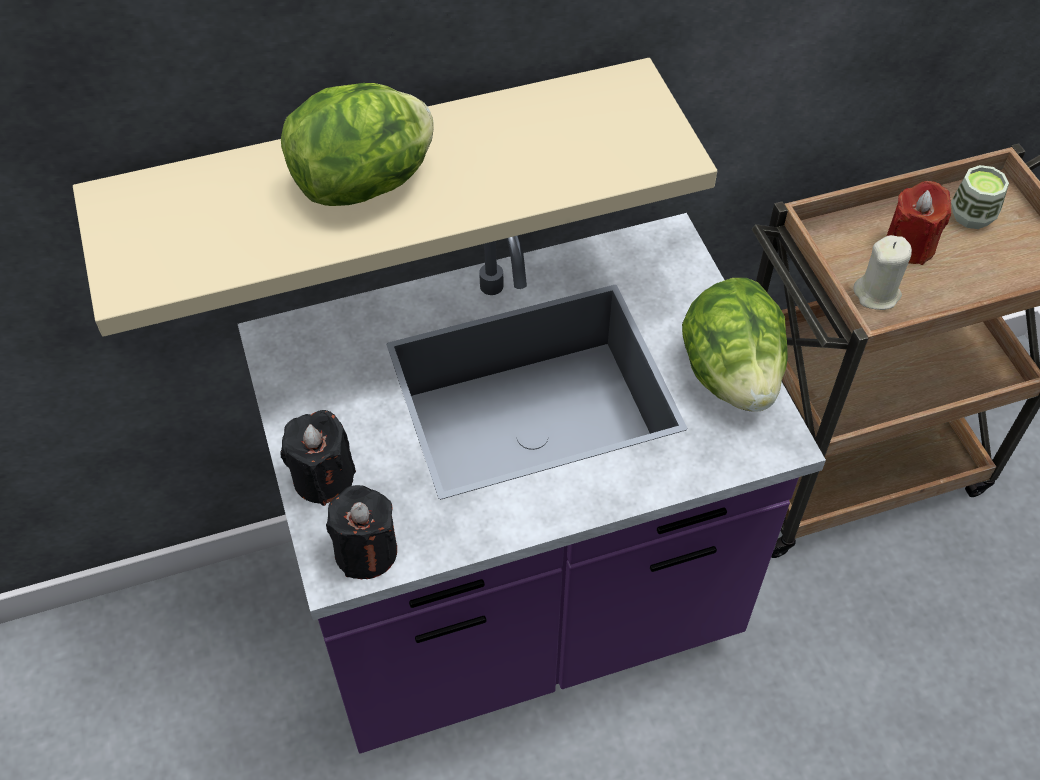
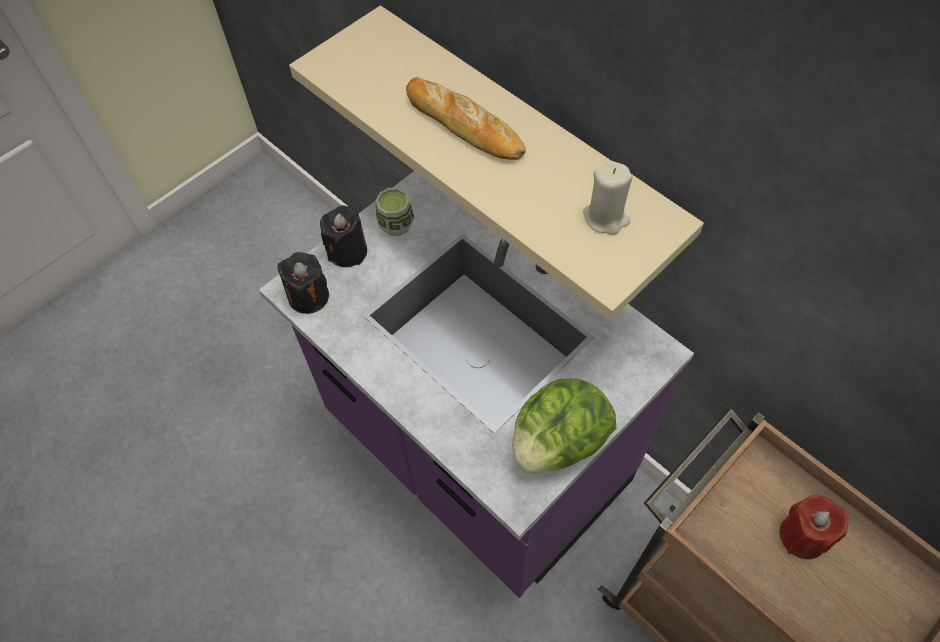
camera: 65 degrees right, 5 degrees up
lettuce [281,83,433,206] -> bread [406,77,526,160]
beige candle [853,235,912,310] -> beige candle moved to [583,161,633,235]
cup [951,165,1009,229] -> cup moved to [376,188,415,236]

